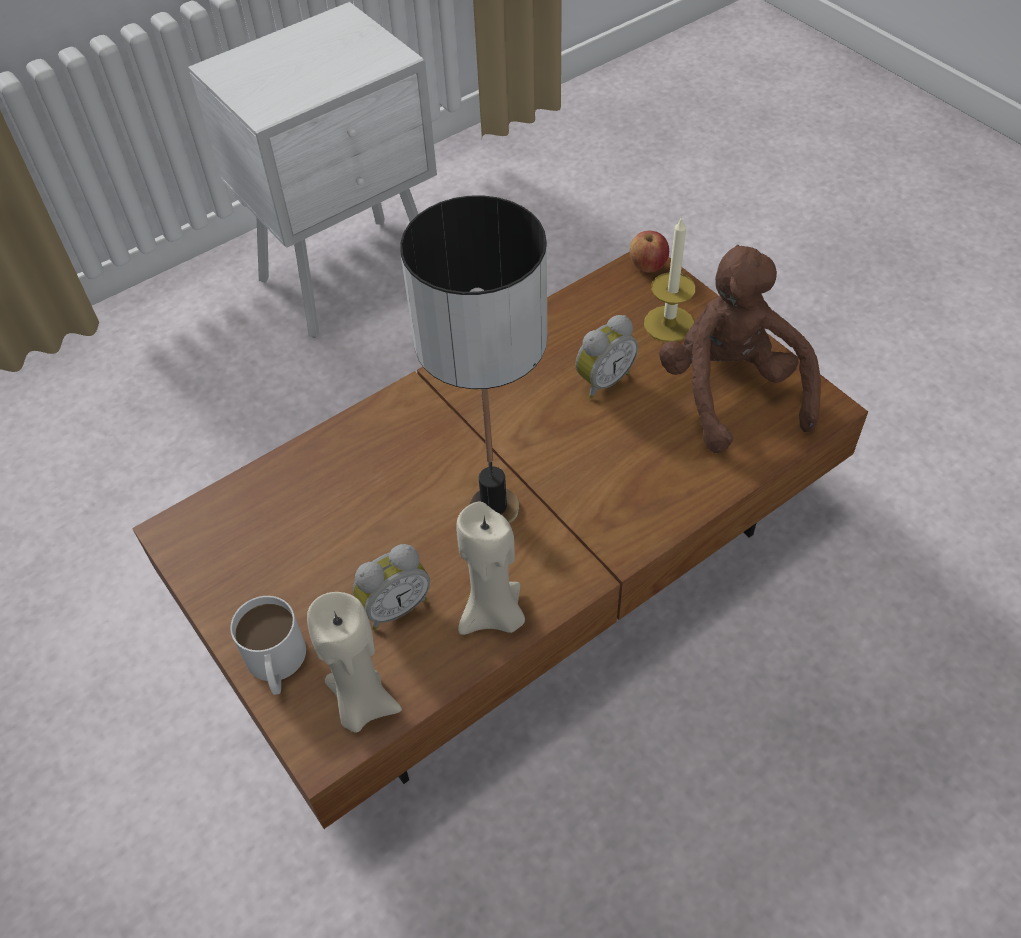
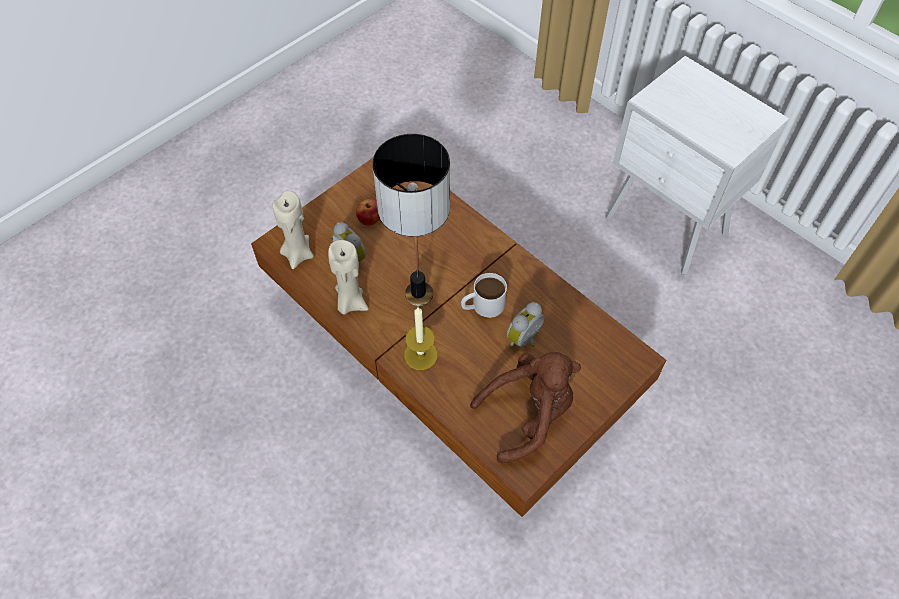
camera: 80 degrees right, 5 degrees up
white mug [230,596,306,695] -> white mug moved to [461,273,507,318]
alarm clock [576,315,638,399] -> alarm clock turned 90 degrees clockwise [507,302,544,348]
apple [630,231,669,273] -> apple moved to [356,199,380,226]
candle [644,216,696,342] -> candle moved to [404,307,438,370]

